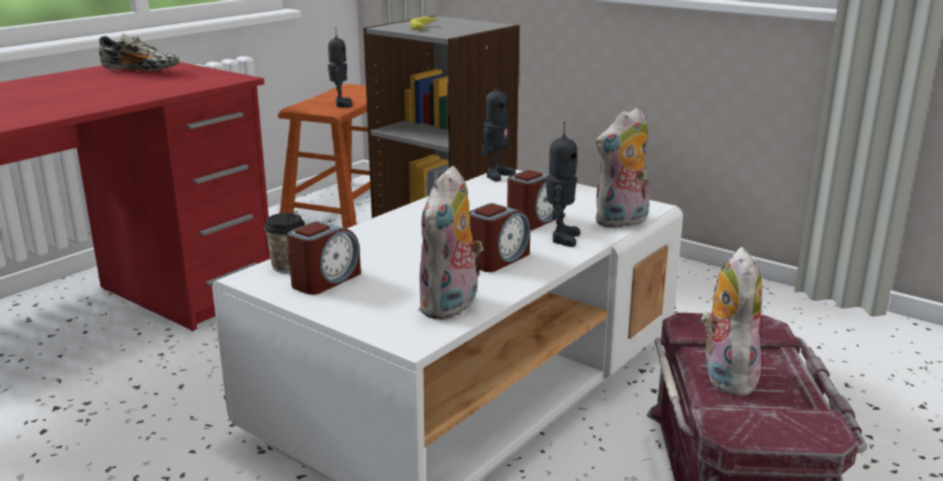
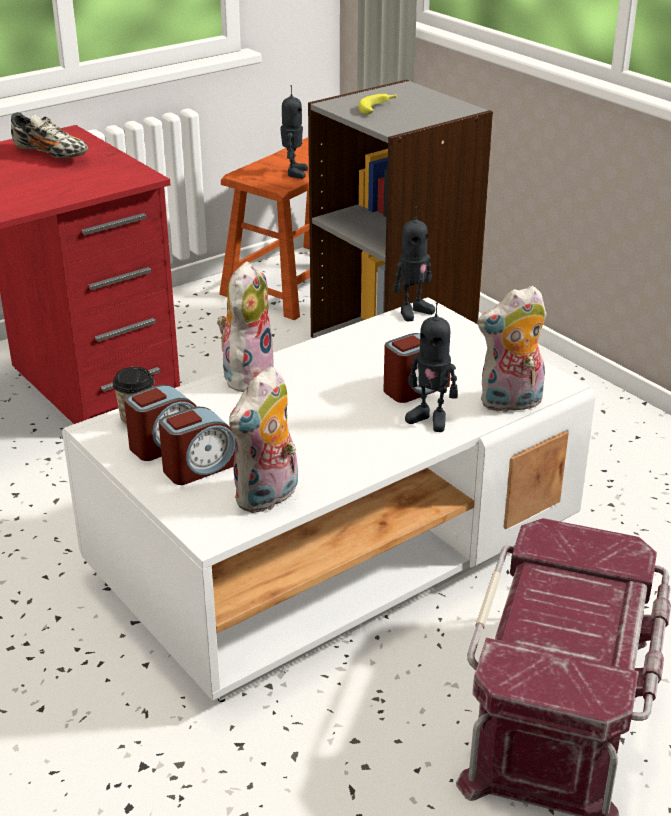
camera: 15 degrees right, 10 degrees up
alarm clock [469,203,530,272] -> alarm clock moved to [159,407,236,485]
toy robot [546,122,580,247] -> toy robot turned 90 degrees clockwise [405,302,458,432]
plush toy [701,247,762,396] -> plush toy moved to [217,261,274,392]

